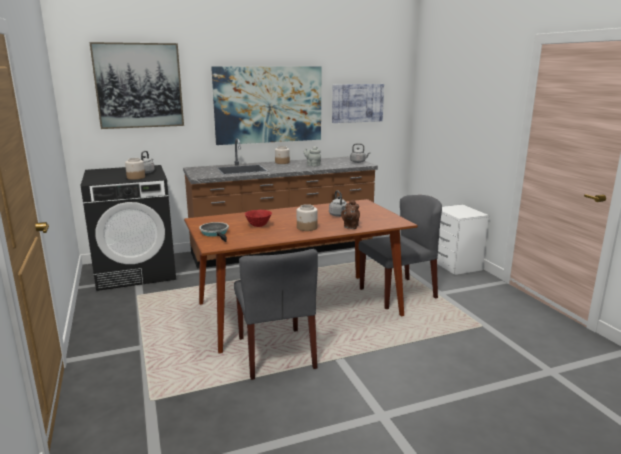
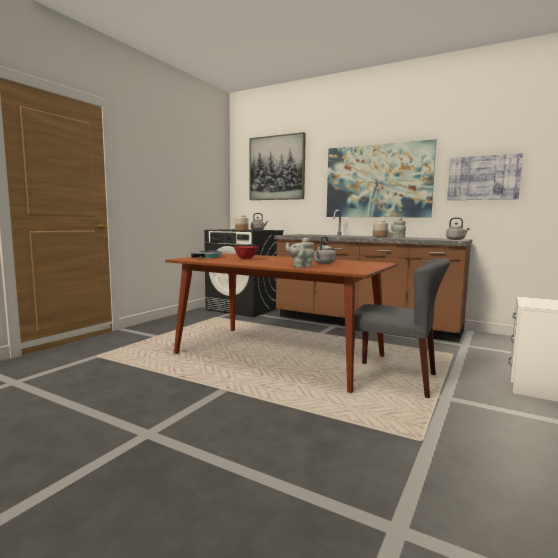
camera: 50 degrees right, 10 degrees down
grey chair [234,249,318,380] -> none
jar [297,204,318,231] -> none
brown teapot [341,199,360,229] -> grey teapot [286,237,314,268]

